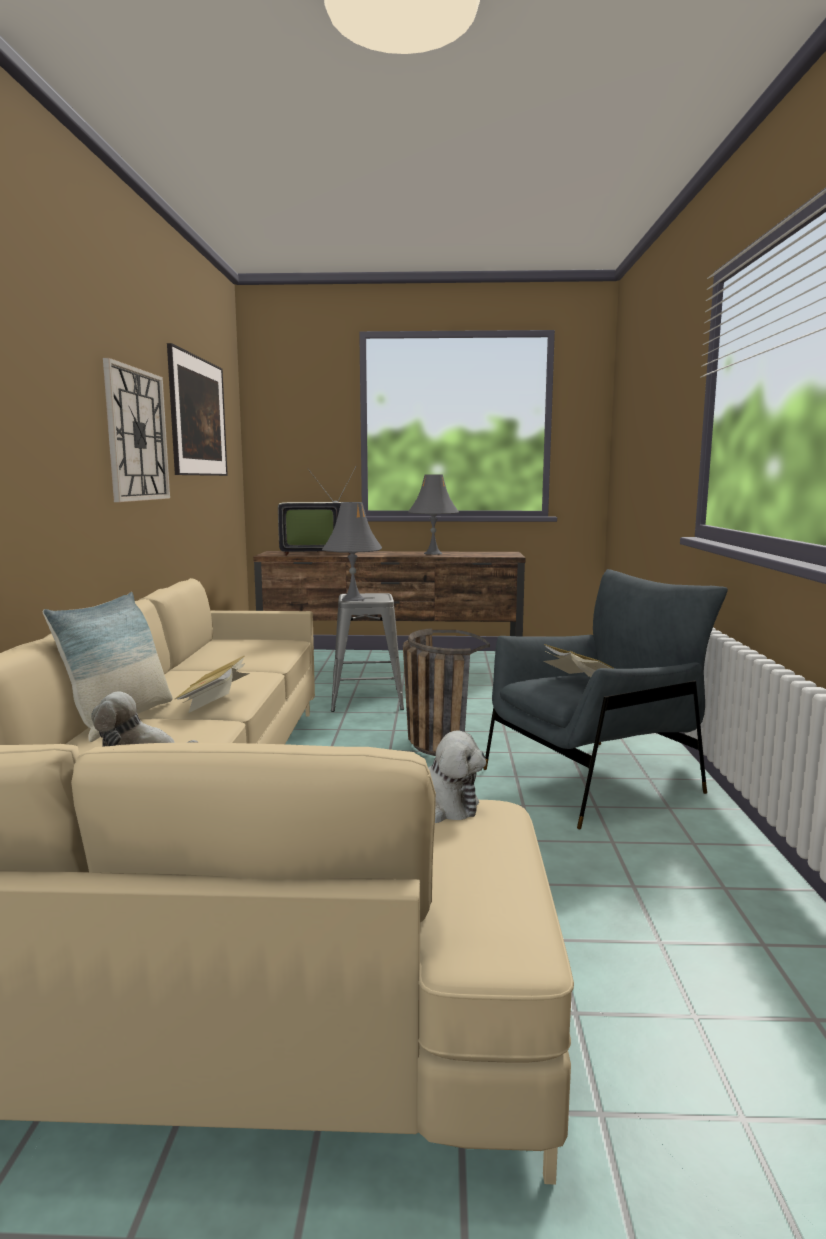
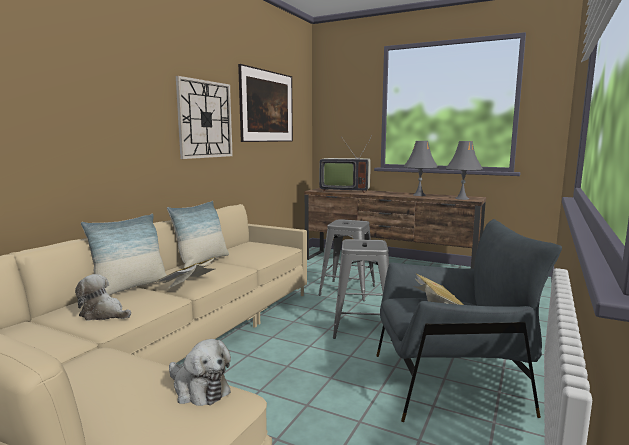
camera: 25 degrees right, 0 degrees up
grey table lamp [322,502,382,601] -> grey table lamp moved to [445,141,483,200]
basket [403,628,490,756] -> grey stool [333,239,389,339]
none -> pillow [167,201,229,268]

